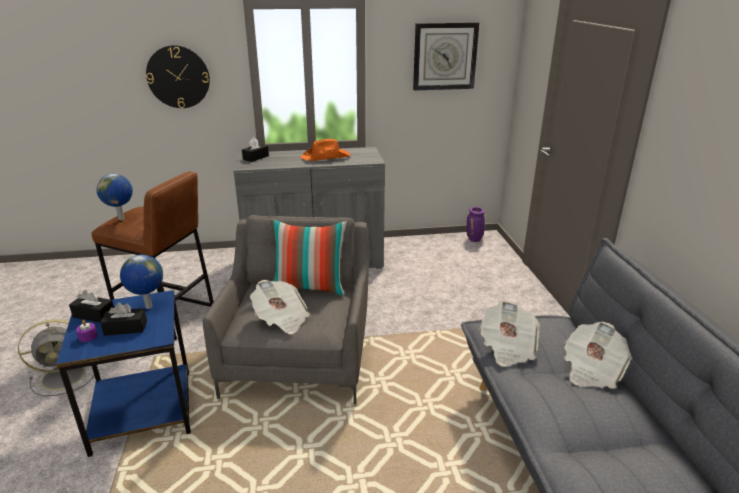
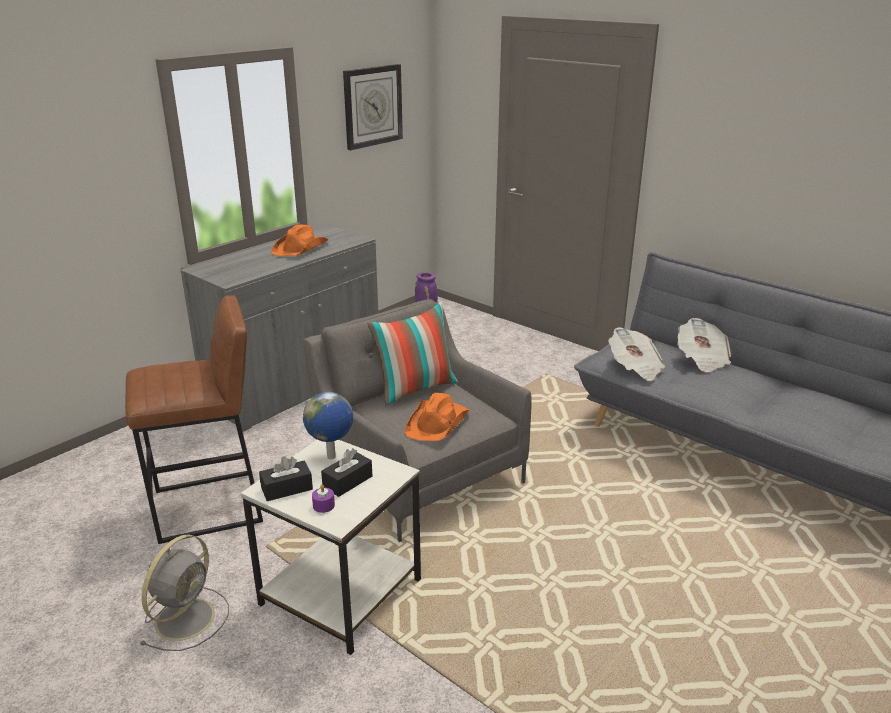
camera: 40 degrees left, 0 degrees up
blue side table [56,290,191,457] -> white side table [241,440,421,655]
globe [96,174,133,220] -> none
wall clock [146,45,210,108] -> none
black tissue box [242,137,269,162] -> none
newspaper [250,280,310,334] -> orange hat [404,393,470,441]

